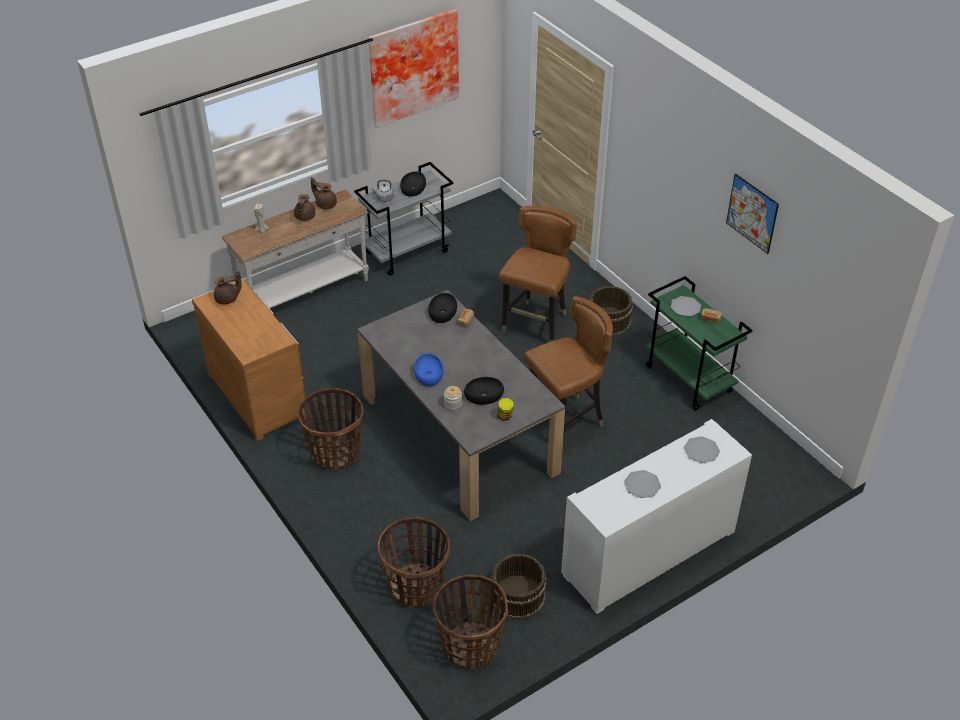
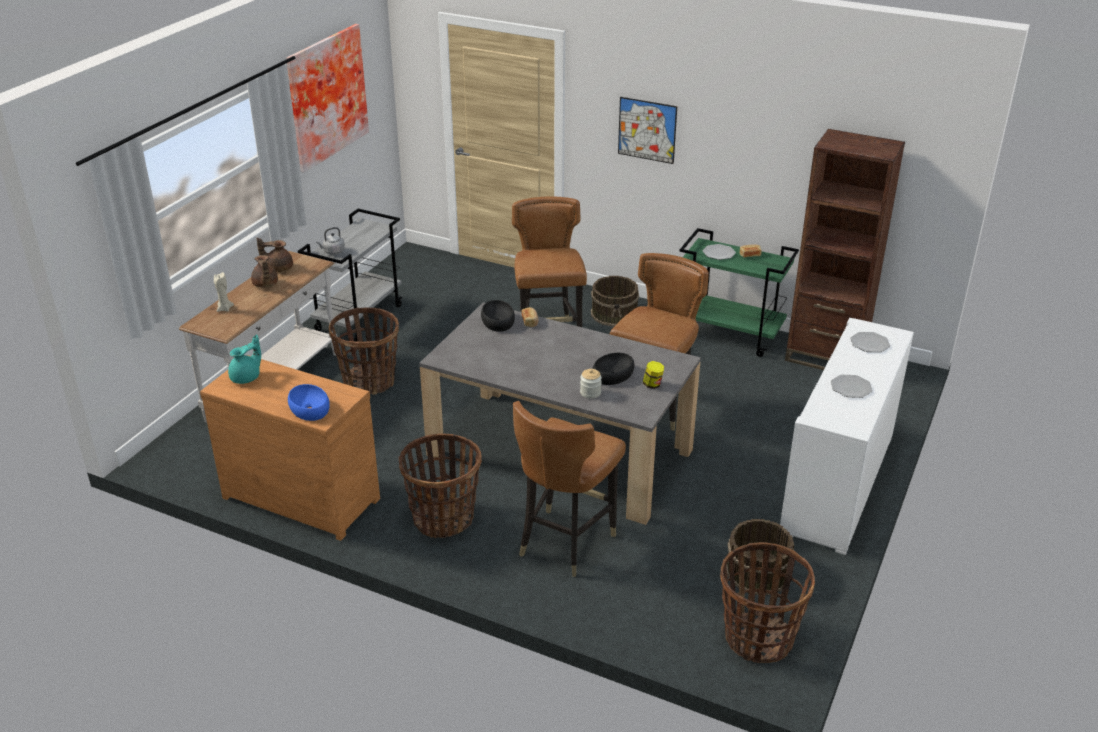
camera: 30 degrees left, 10 degrees down
brown teapot [214,271,242,305] -> turquoise teapot [228,334,261,384]
basket [378,517,450,609] -> basket moved to [329,307,399,395]
black bowl [400,171,426,197] -> none
blue bowl [414,353,443,387] -> blue bowl moved to [288,384,330,421]
picture [726,174,779,254] -> picture moved to [618,97,677,164]
none -> brown chair [513,401,626,577]
none -> brown bookcase [785,129,905,370]

